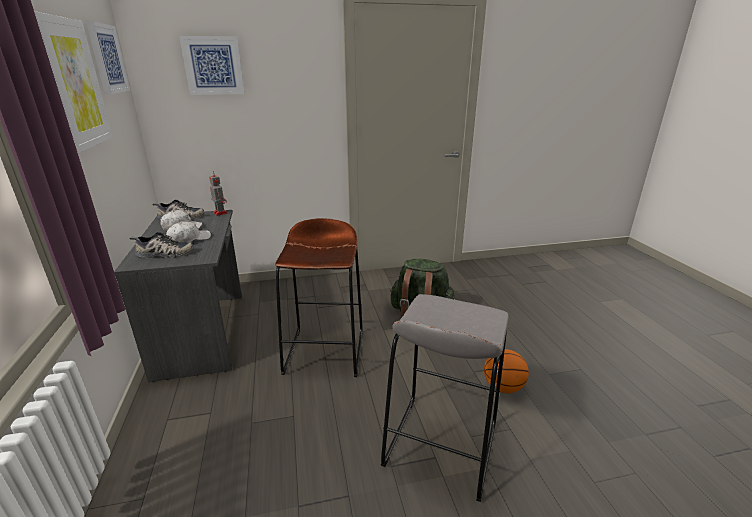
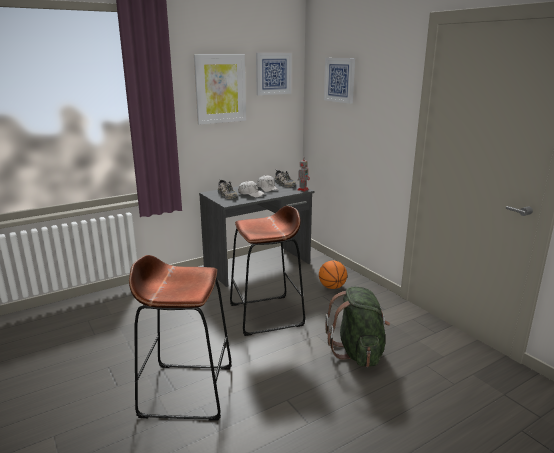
camera: 70 degrees right, 5 degrees down
grey stool [381,294,509,502] -> brown stool [129,255,232,421]
basketball [484,349,529,393] -> basketball moved to [319,261,347,289]

